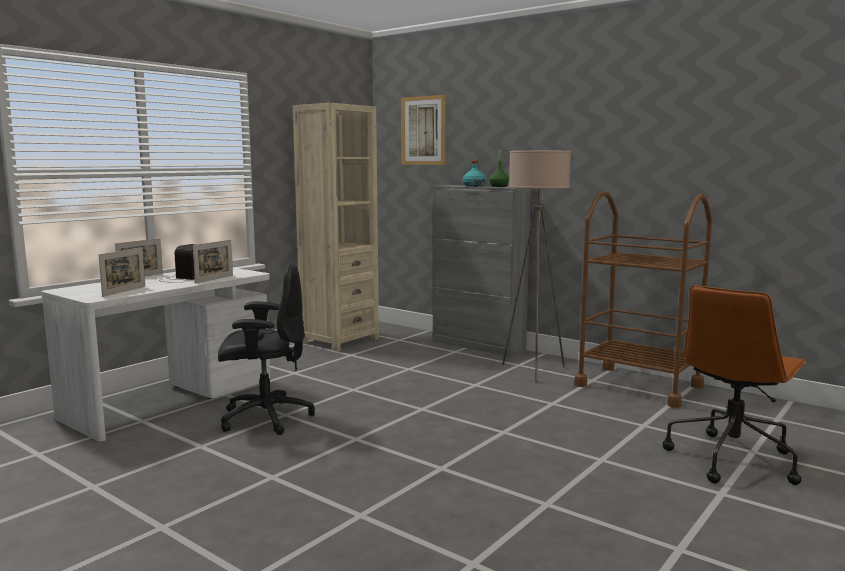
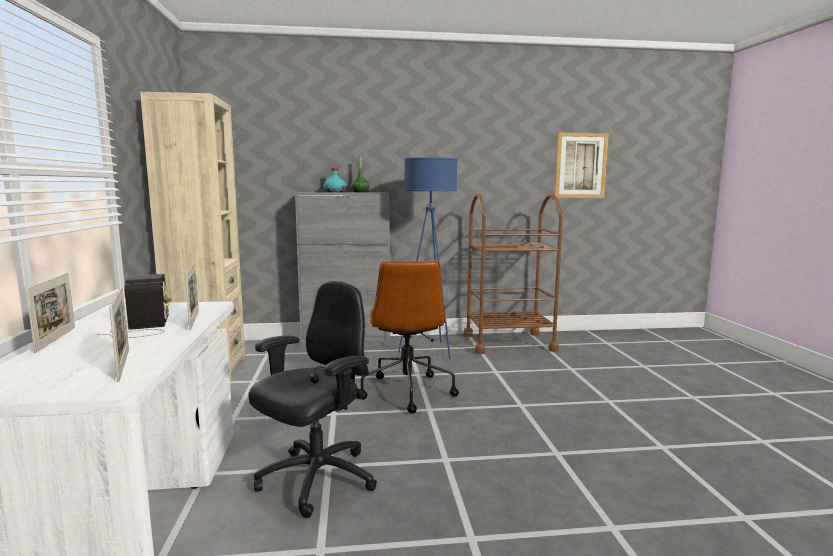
camera: 45 degrees left, 0 degrees up
picture [401,95,446,165] -> picture moved to [554,133,609,198]
beige floor lamp [502,151,571,382] -> blue floor lamp [398,157,458,359]
brown office chair [663,285,807,485] -> brown office chair moved to [361,261,459,413]

